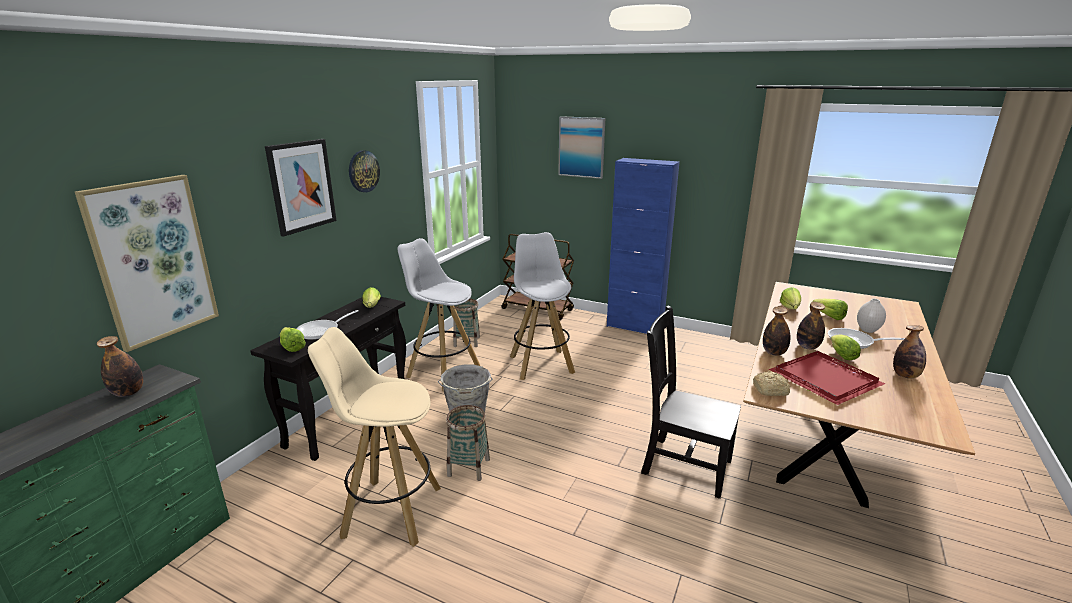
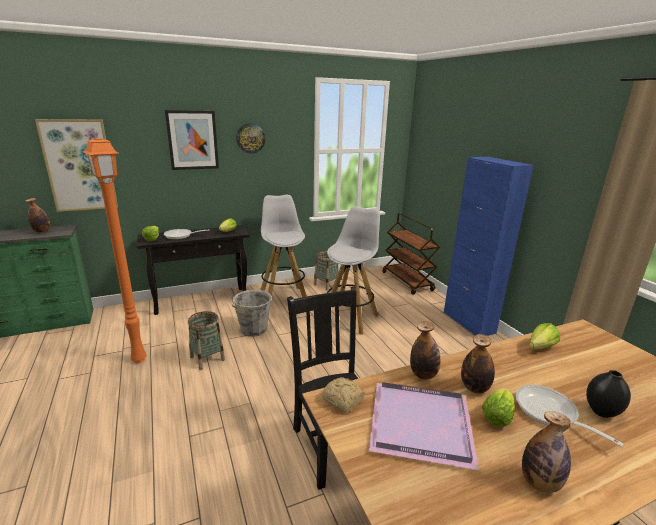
camera: 40 degrees right, 0 degrees up
beige stool [308,327,441,547] -> orange floor lamp [83,138,147,363]
picture [558,116,605,179] -> none
red tray [769,351,885,405] -> purple tray [369,382,479,470]
lettuce [813,299,848,320] -> none
white vase [857,299,886,333] -> black vase [586,370,631,418]

